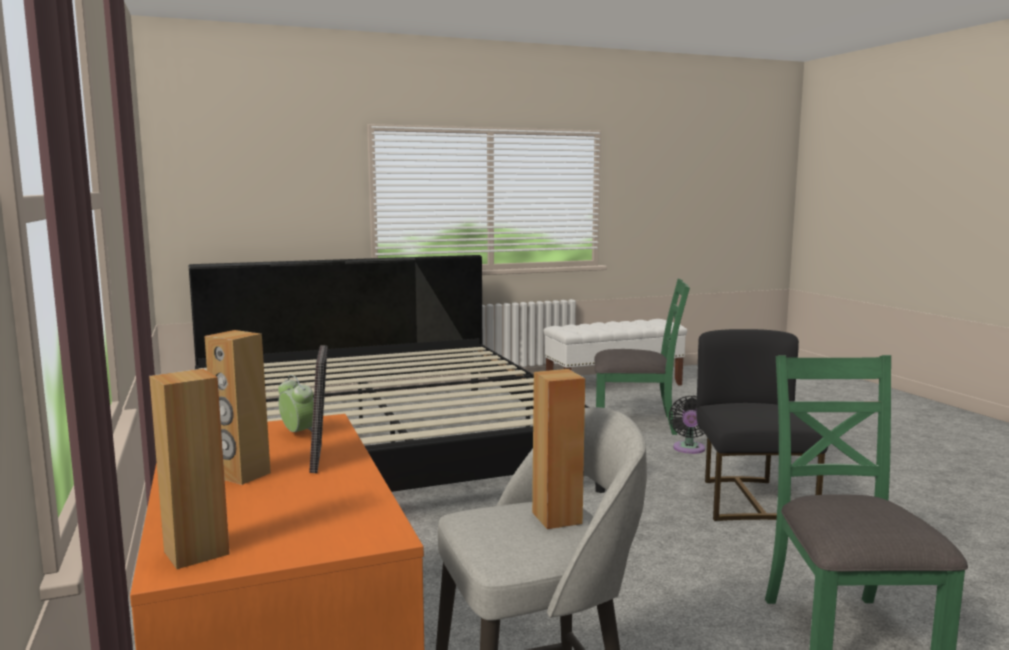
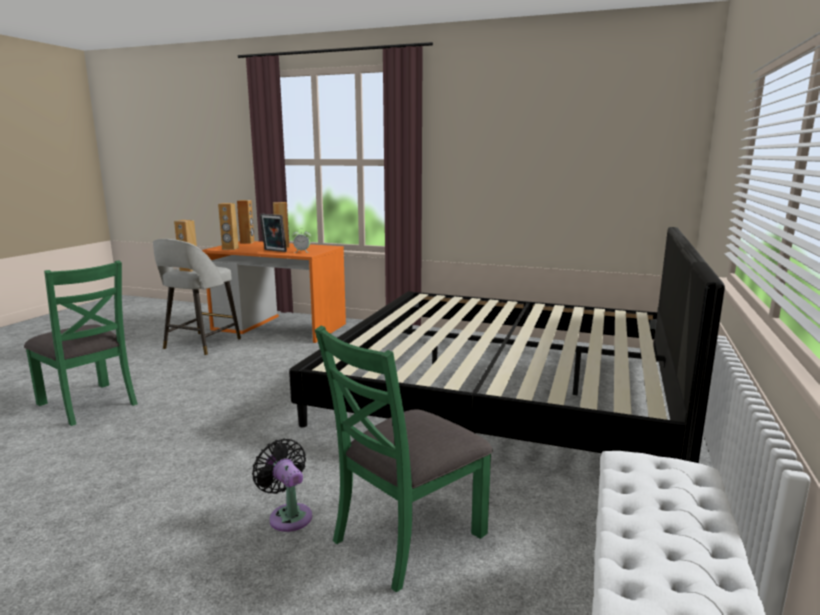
camera: 130 degrees right, 5 degrees up
black chair [696,329,828,521] -> none
none -> brown speaker [218,203,239,250]

